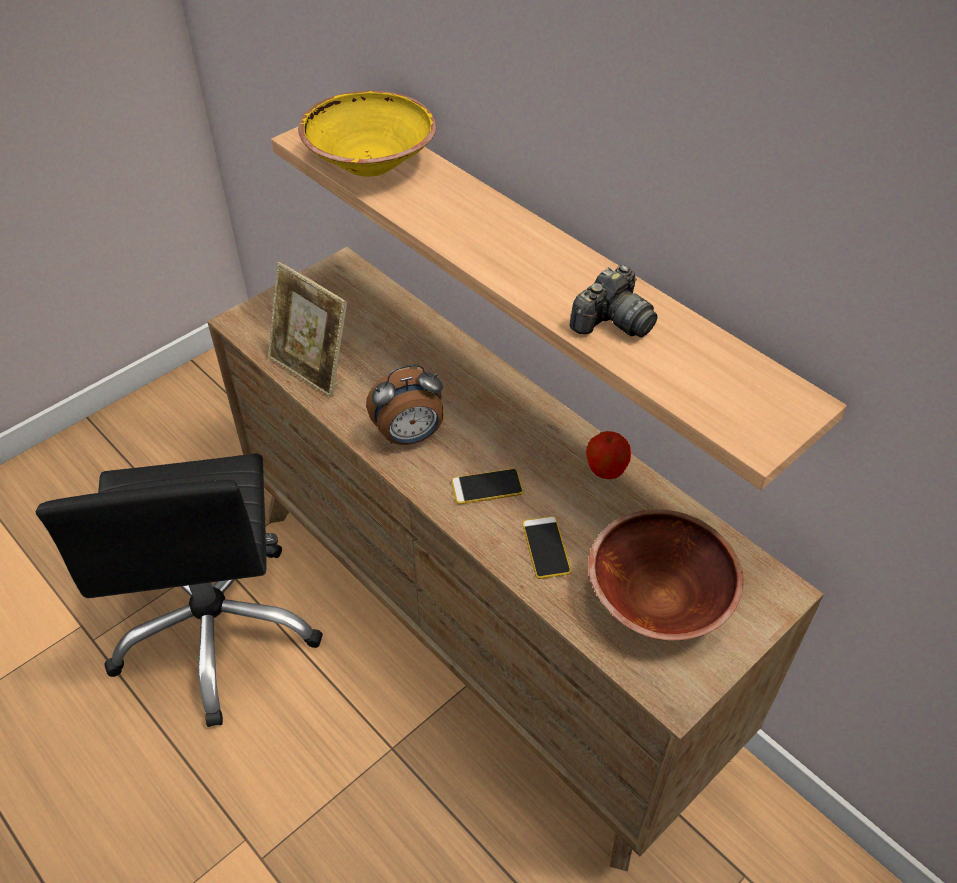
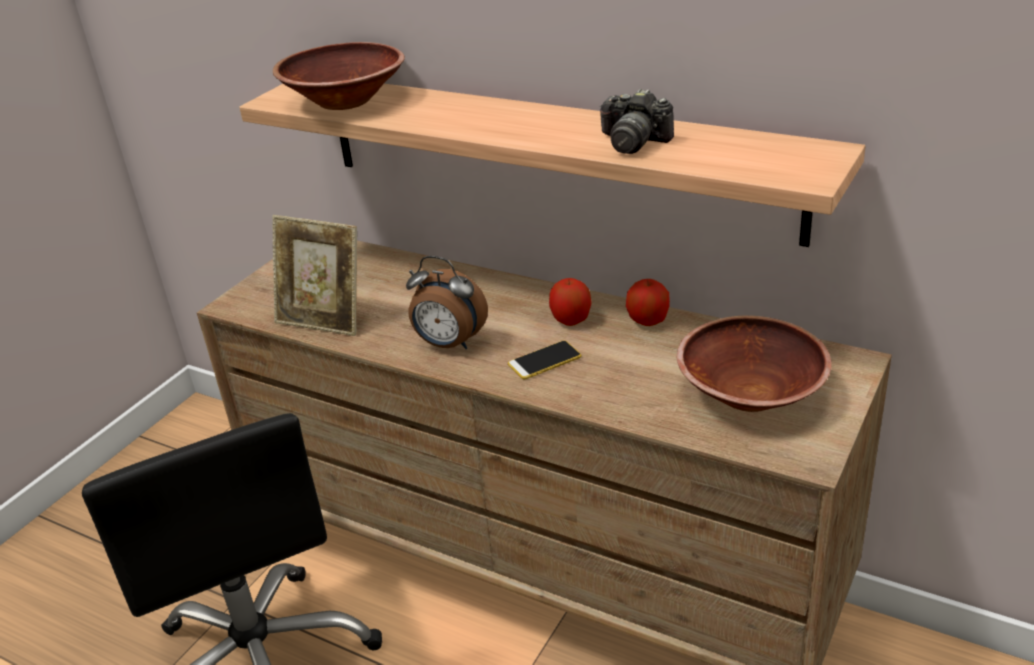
camera: 15 degrees left, 15 degrees down
yellow bowl [298,91,436,177] -> brown bowl [273,42,405,110]
alarm clock [366,364,443,445] -> alarm clock turned 60 degrees clockwise [406,256,488,349]
phone [522,516,571,579] -> none
camera [570,265,658,337] -> camera turned 90 degrees clockwise [599,89,674,154]
none -> apple [549,278,592,326]

